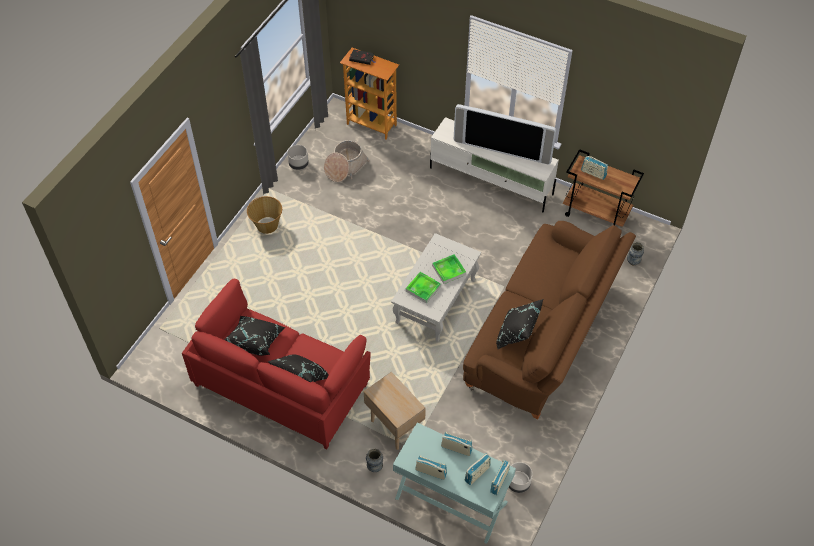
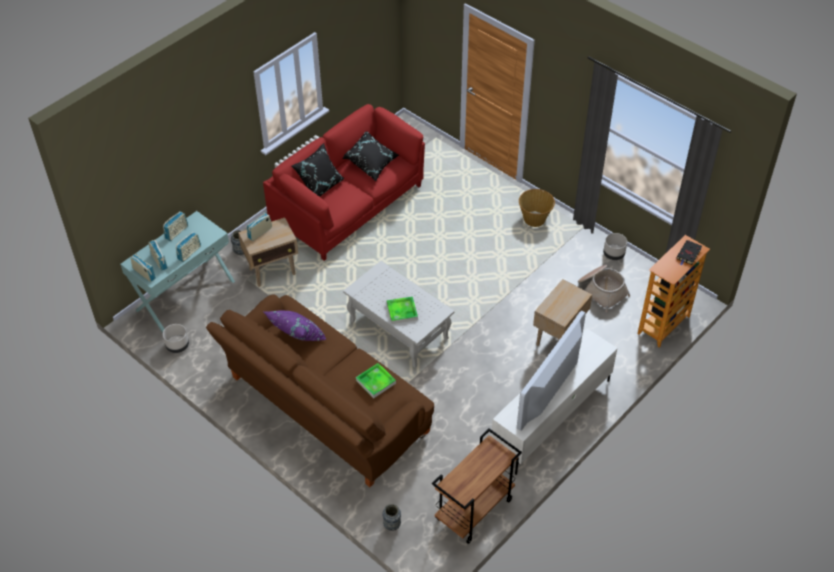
camera: 105 degrees right, 5 degrees down
tray [405,272,441,304] -> tray moved to [356,363,396,398]
black pillow [496,299,543,349] -> purple pillow [264,311,327,341]
radio [581,156,608,180] -> radio moved to [247,213,272,241]
none -> beige side table [533,279,592,346]

